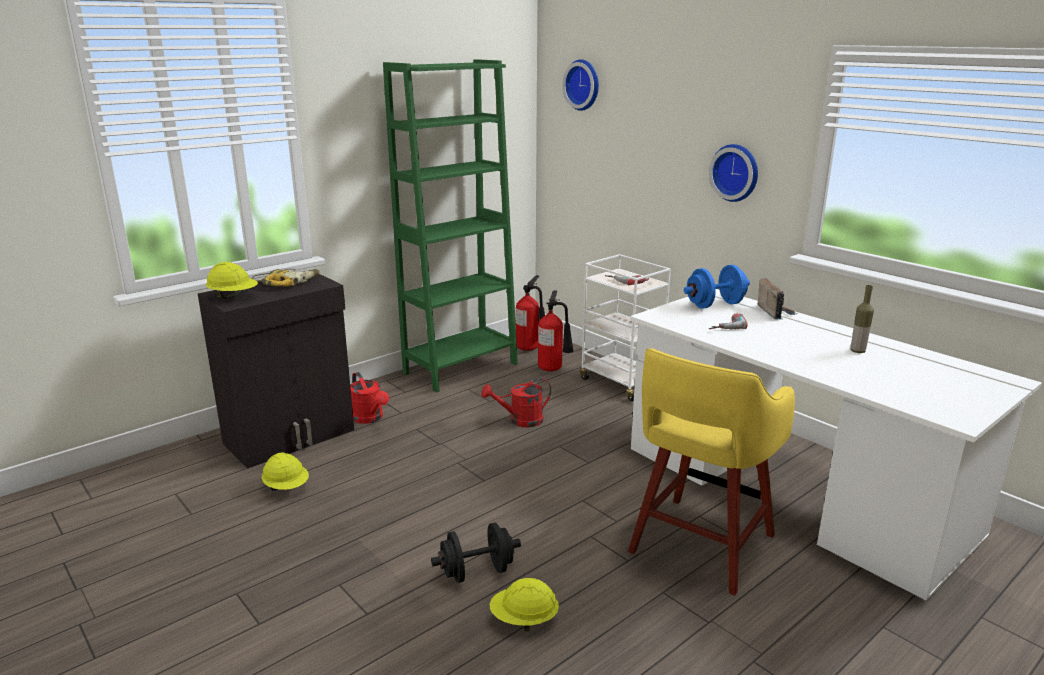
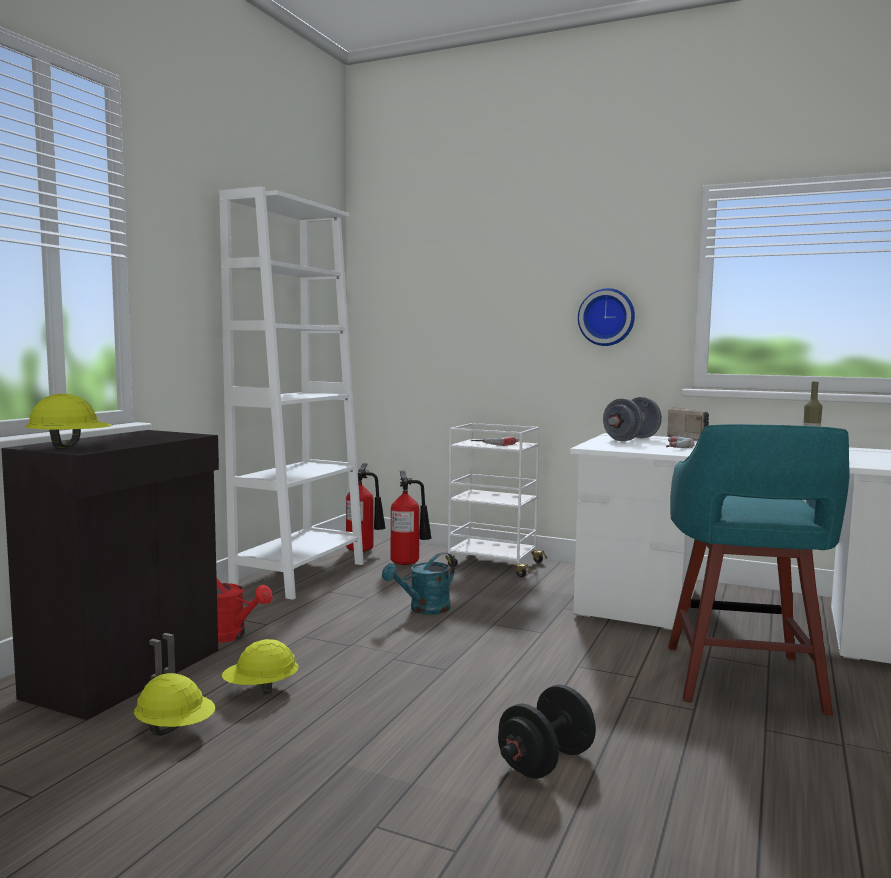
camera: 25 degrees left, 15 degrees down
power drill [252,269,319,287] -> none
green bookcase [383,59,518,393] -> white bookcase [219,186,364,600]
red watering can [481,378,551,428] -> turquoise watering can [382,552,455,615]
yellow hard hat [490,578,559,631] -> yellow hard hat moved to [222,639,298,694]
wall clock [562,59,599,111] -> none
yellow stool [628,348,795,596] -> turquoise stool [668,424,850,715]
blue dumbbell [684,265,750,309] -> grey dumbbell [603,397,662,441]

